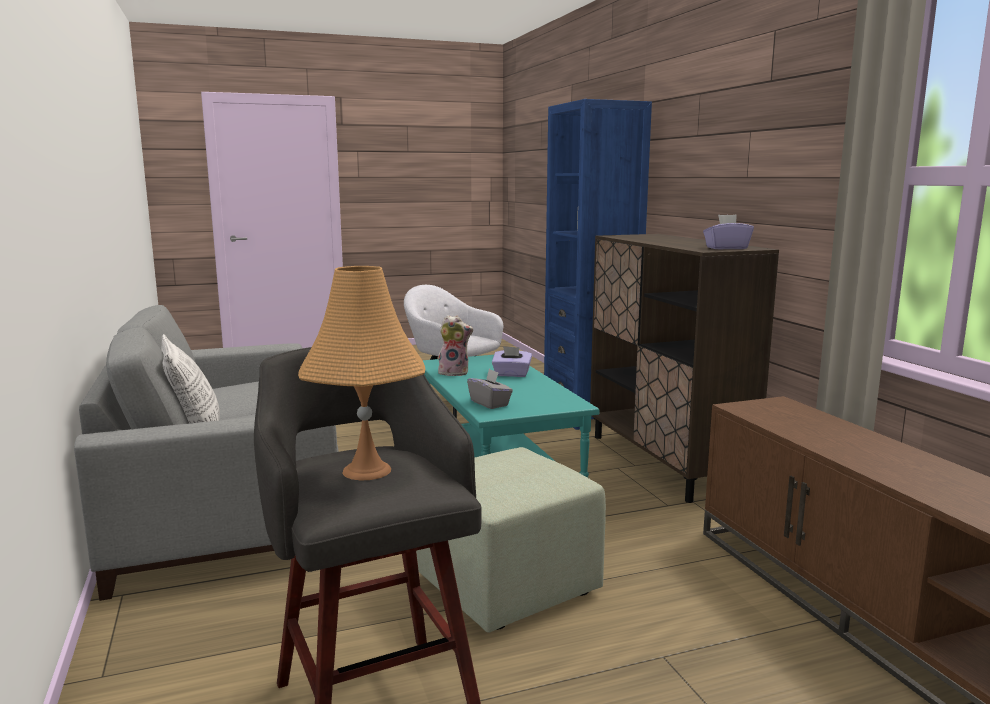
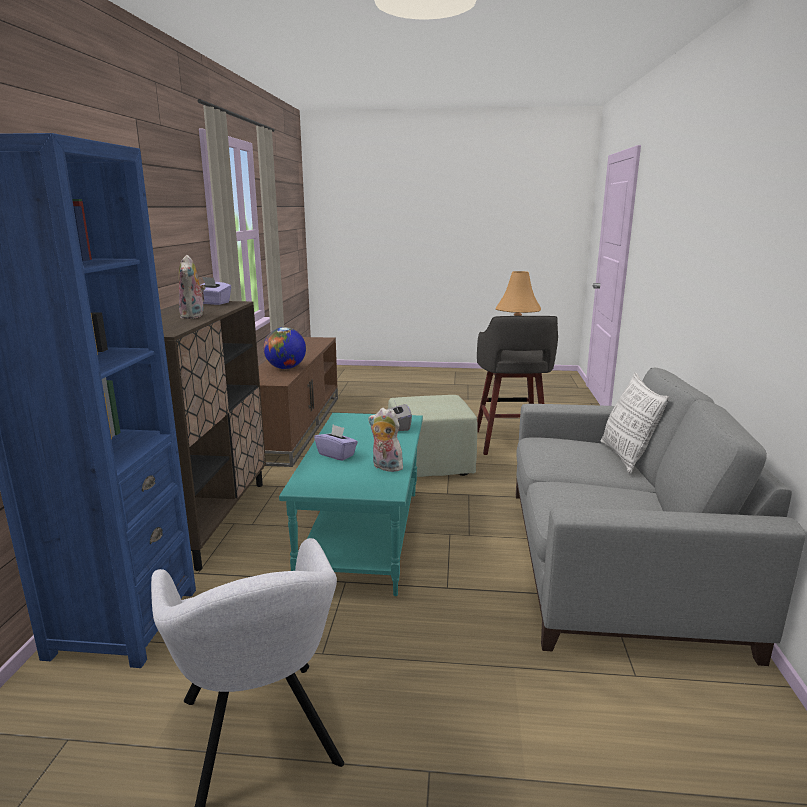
camera: 155 degrees left, 5 degrees up
none -> plush toy [179,255,205,319]
none -> globe [263,327,306,369]

